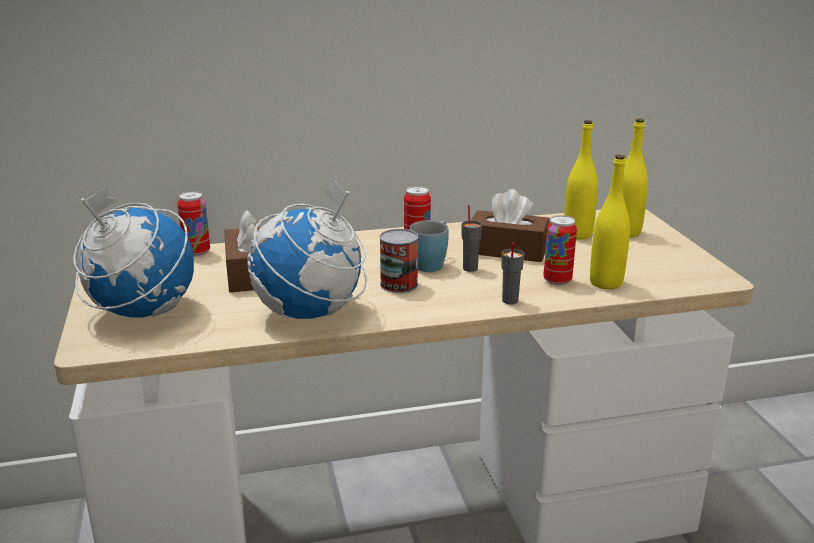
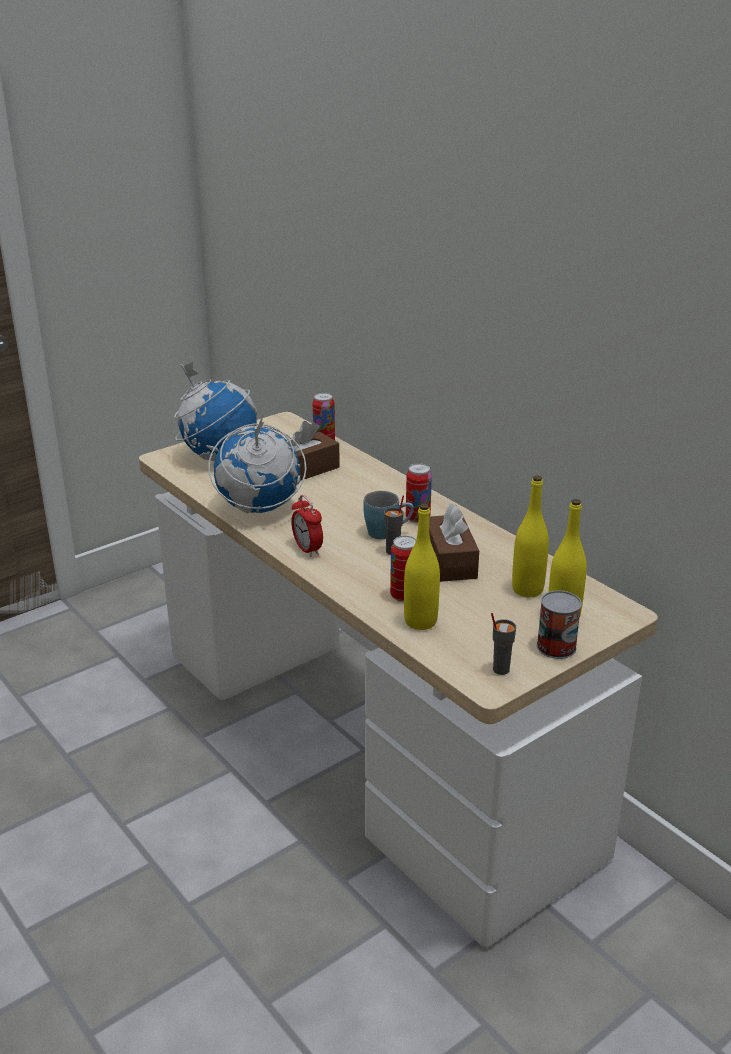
camera: 65 degrees right, 5 degrees up
can [379,229,418,293] -> can moved to [537,590,582,659]
grey cup [501,242,524,305] -> grey cup moved to [491,613,516,675]
none -> alarm clock [291,495,323,557]

